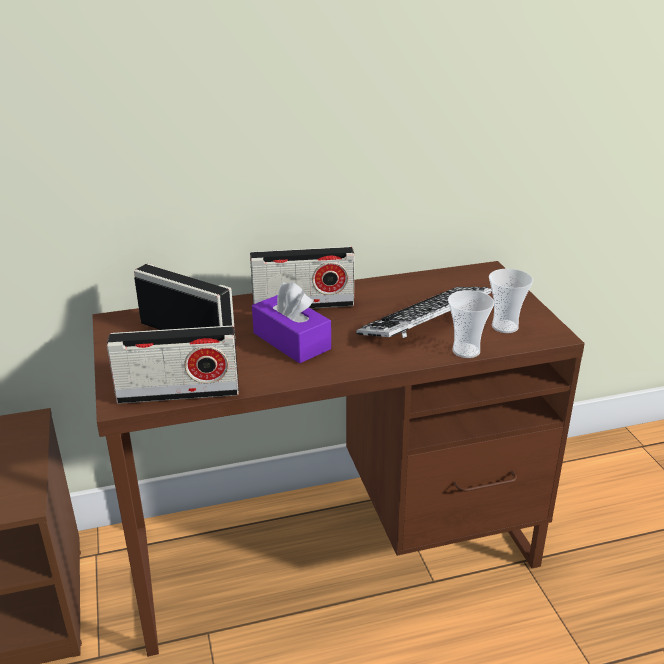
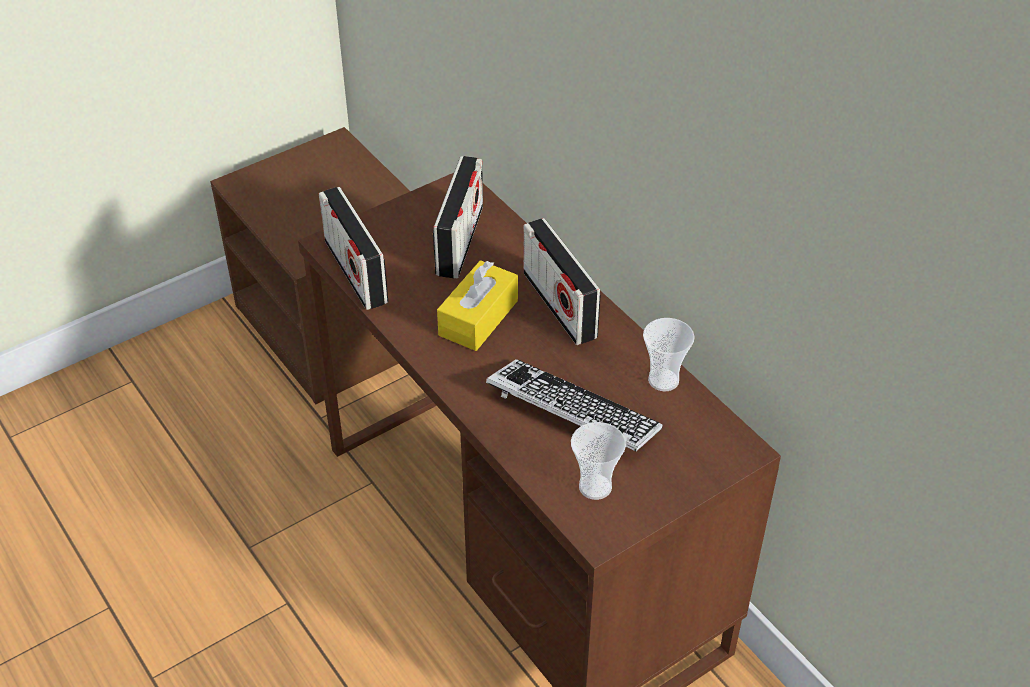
camera: 70 degrees right, 15 degrees up
purple tissue box [252,282,331,363] -> yellow tissue box [437,260,518,351]
cup [448,290,494,358] -> cup moved to [643,318,695,391]

